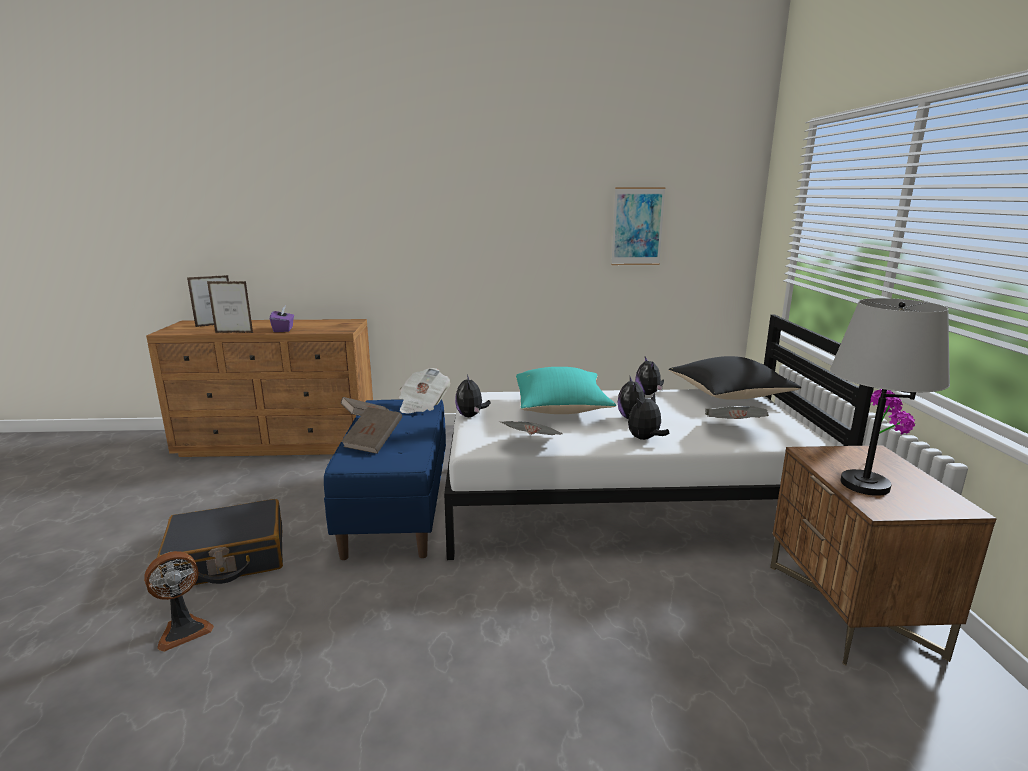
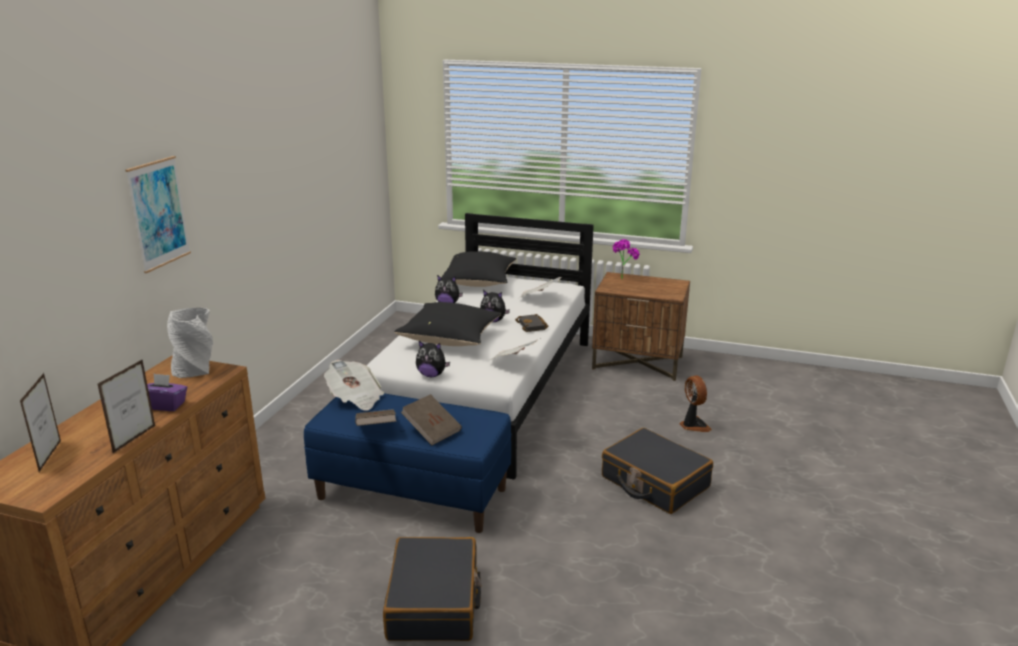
camera: 70 degrees left, 5 degrees up
fan [144,551,214,652] -> fan moved to [679,375,712,432]
turquoise pillow [516,367,616,414] -> black pillow [394,302,502,346]
picture [611,187,665,265] -> picture moved to [125,156,191,273]
plush toy [628,393,670,440] -> black book [515,314,548,332]
grey table lamp [830,298,950,496] -> none
none -> grey vase [167,308,213,378]
none -> black suitcase [602,428,713,514]

